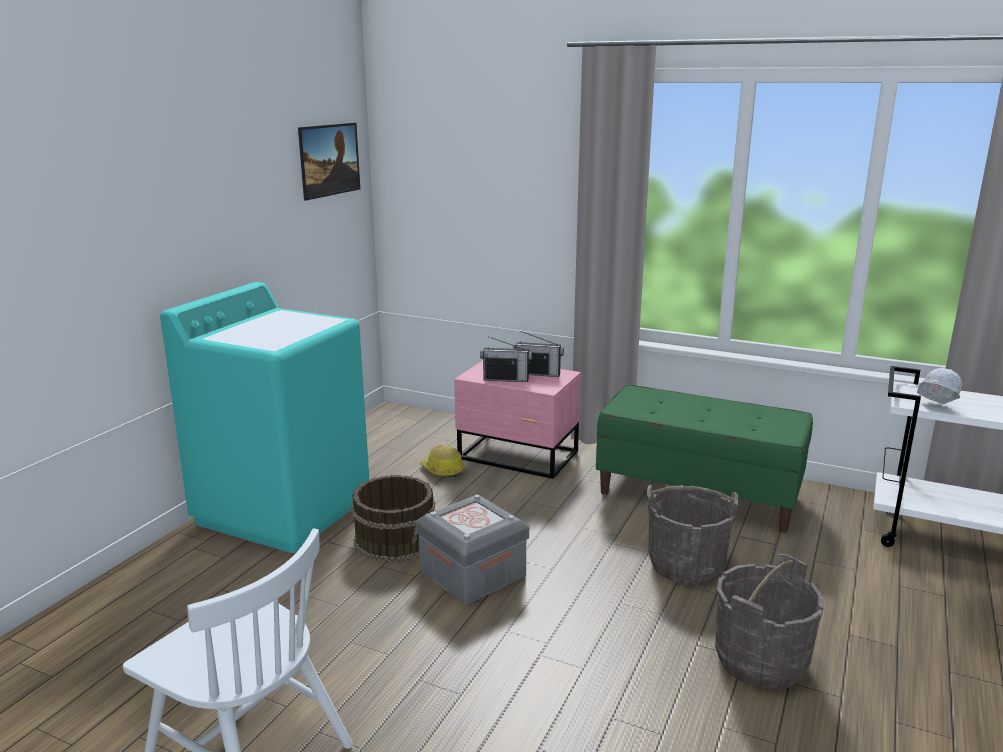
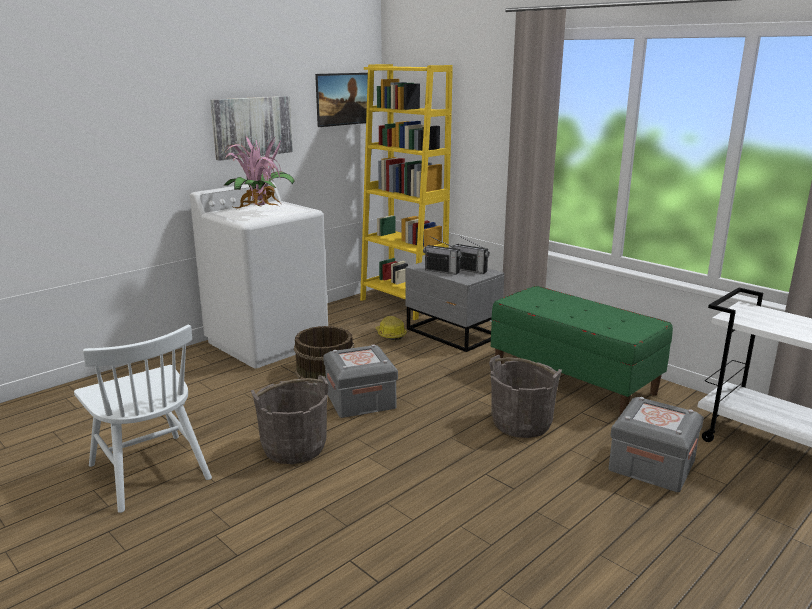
camera: 20 degrees right, 0 degrees up
turquoise washing machine [160,282,370,553] -> white washing machine [190,182,328,369]
pink nightstand [454,360,581,479] -> grey nightstand [405,261,504,352]
grey bucket [715,554,824,690] -> grey bucket moved to [251,375,329,464]
white hard hat [917,368,962,404] -> none
none -> picture [210,96,293,161]
none -> potted plant [224,136,295,211]
none -> yellow bookcase [360,64,453,320]
none -> grey storage box [608,397,704,492]

